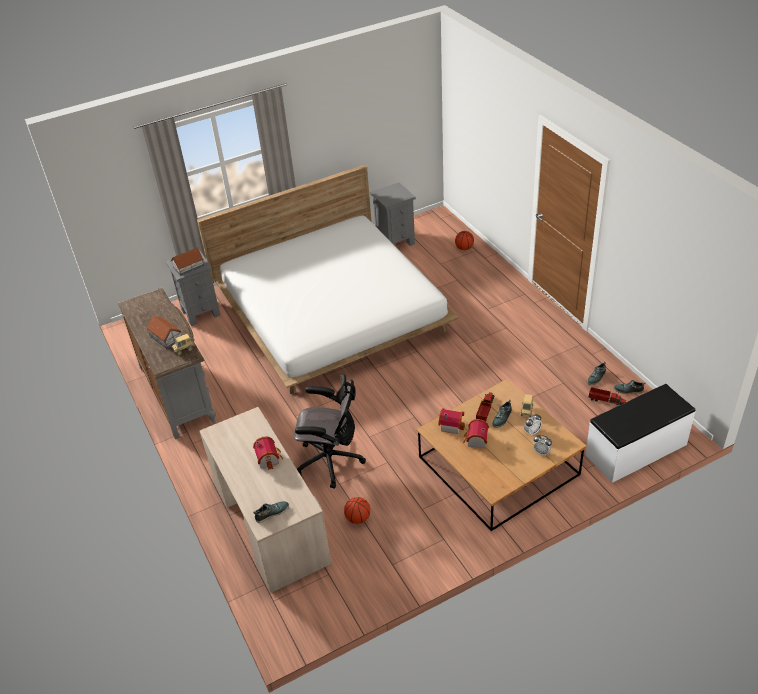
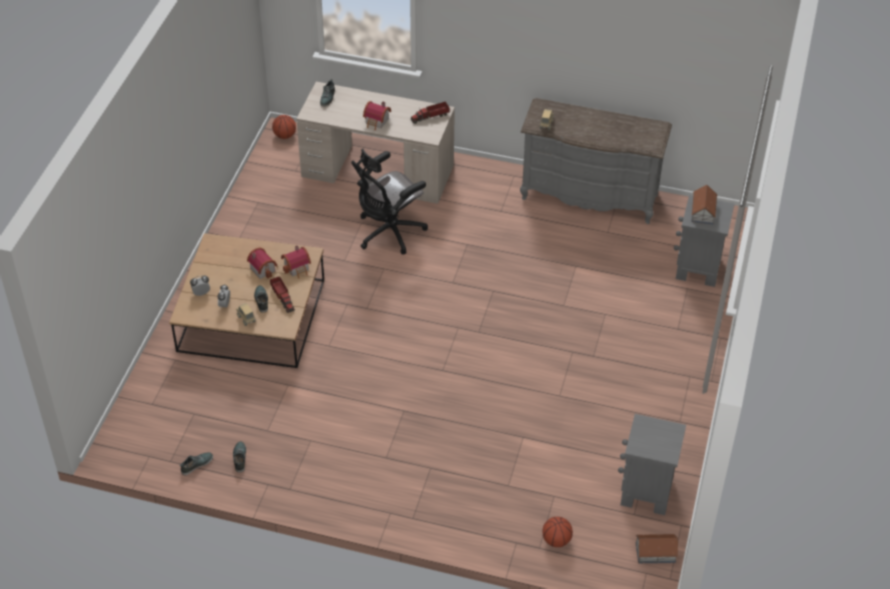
camera: 130 degrees right, 5 degrees up
toy house [147,316,182,349] -> toy house moved to [635,534,678,563]
white bed [197,165,459,395] -> none
basketball [344,497,370,524] -> basketball moved to [272,115,296,139]
white bench [585,384,695,483] -> none
toy truck [588,387,626,405] -> toy truck moved to [411,102,449,124]

